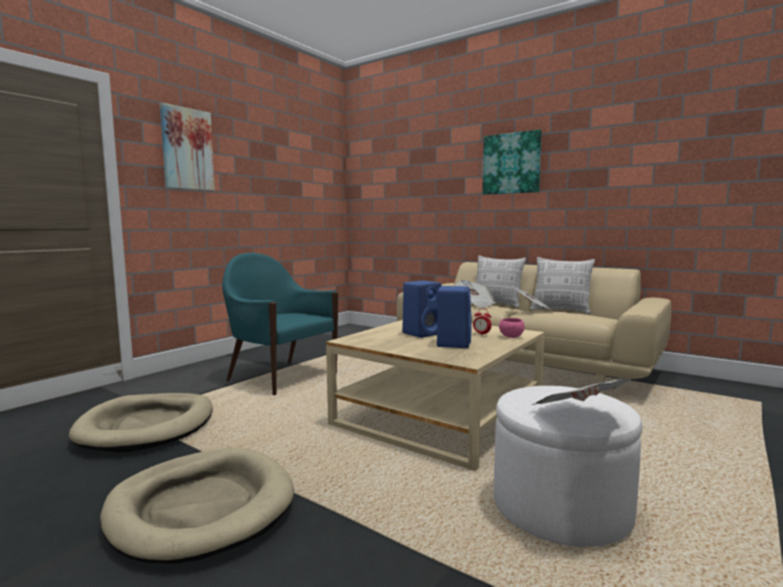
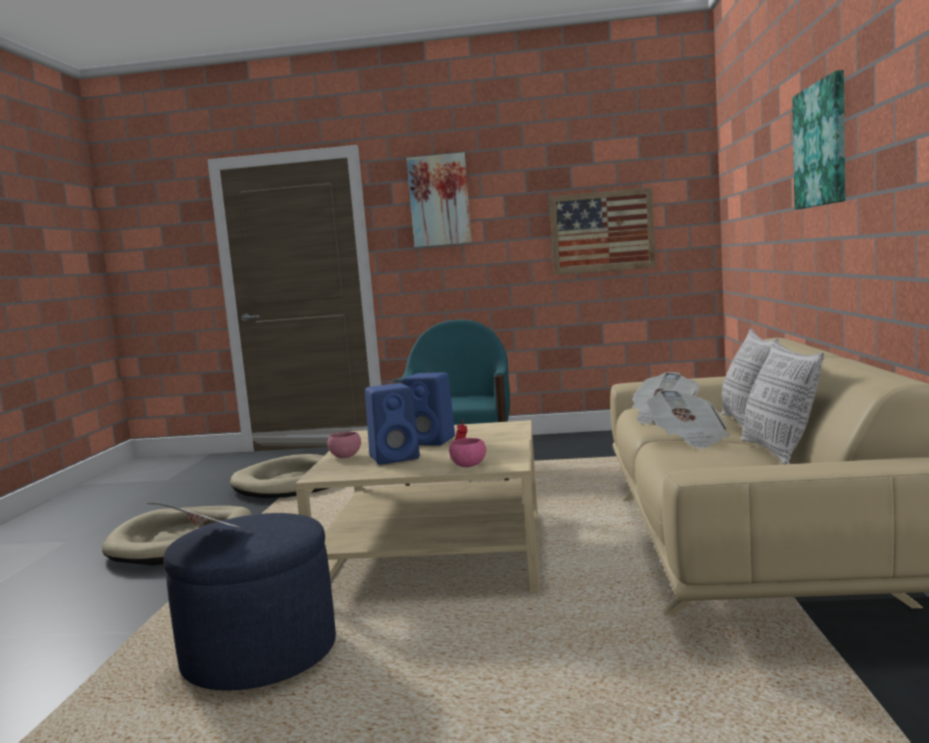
camera: 60 degrees right, 0 degrees up
white ottoman [494,386,642,547] -> blue ottoman [164,513,336,691]
none -> pink bowl [327,432,361,458]
none -> picture [549,187,656,275]

